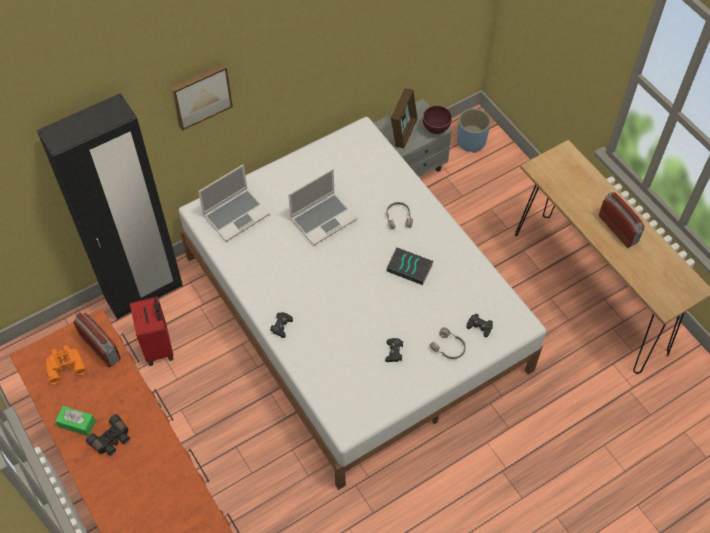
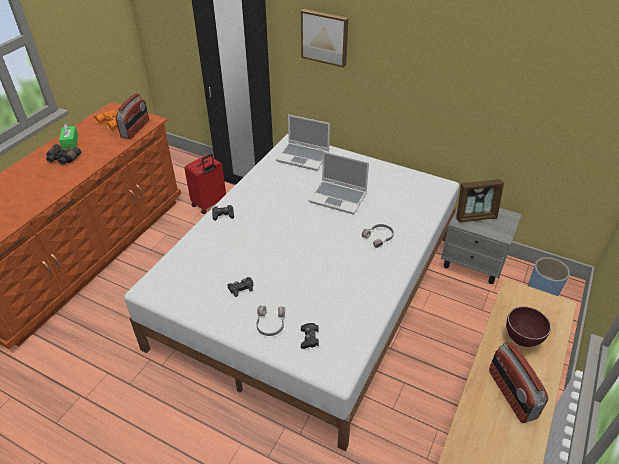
camera: 60 degrees right, 15 degrees down
book [387,247,434,285] -> none
brown bowl [423,106,452,134] -> brown bowl moved to [506,306,551,347]
radio [599,192,645,248] -> radio turned 135 degrees clockwise [489,342,548,423]

